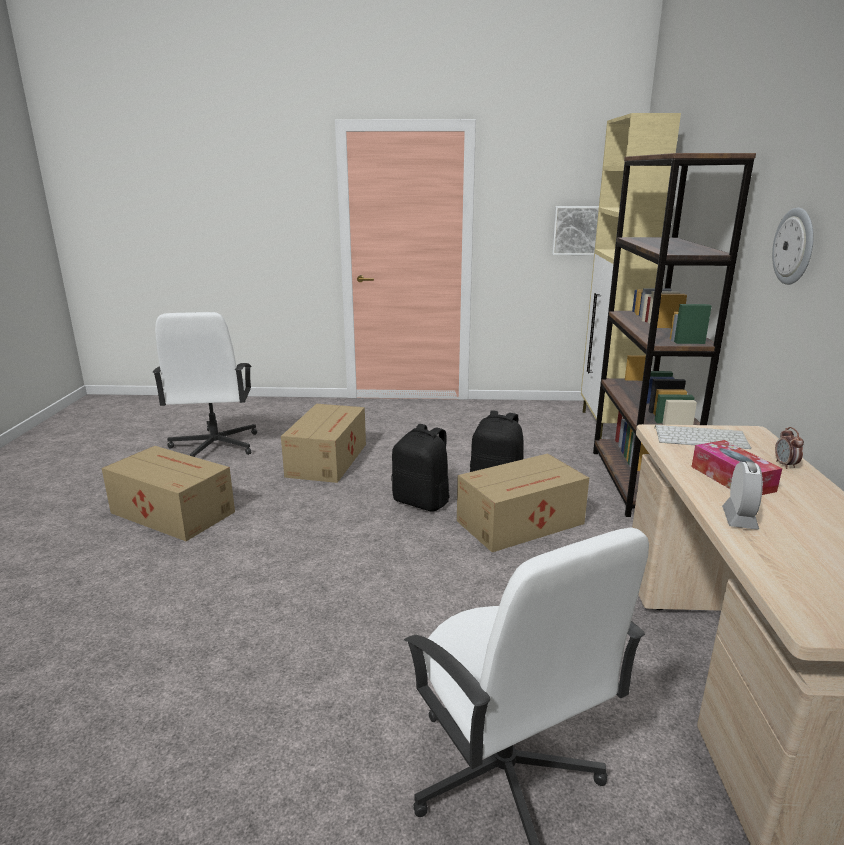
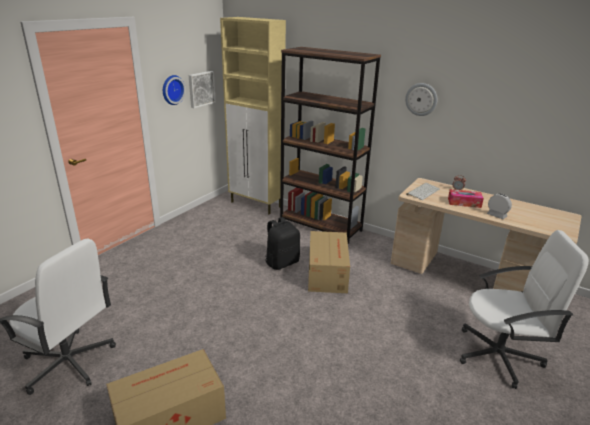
camera: 60 degrees left, 5 degrees up
cardboard box [281,404,366,483] -> none
black backpack [391,424,450,511] -> none
none -> wall clock [163,75,186,105]

